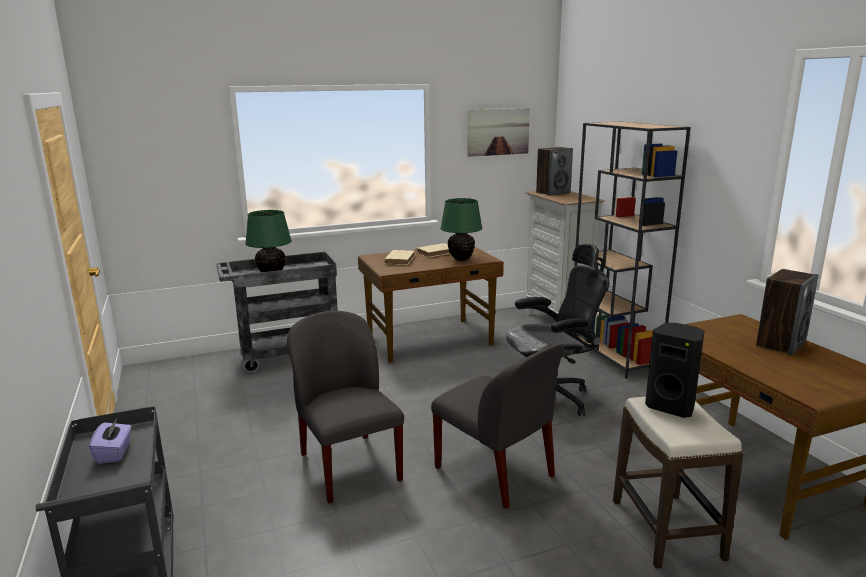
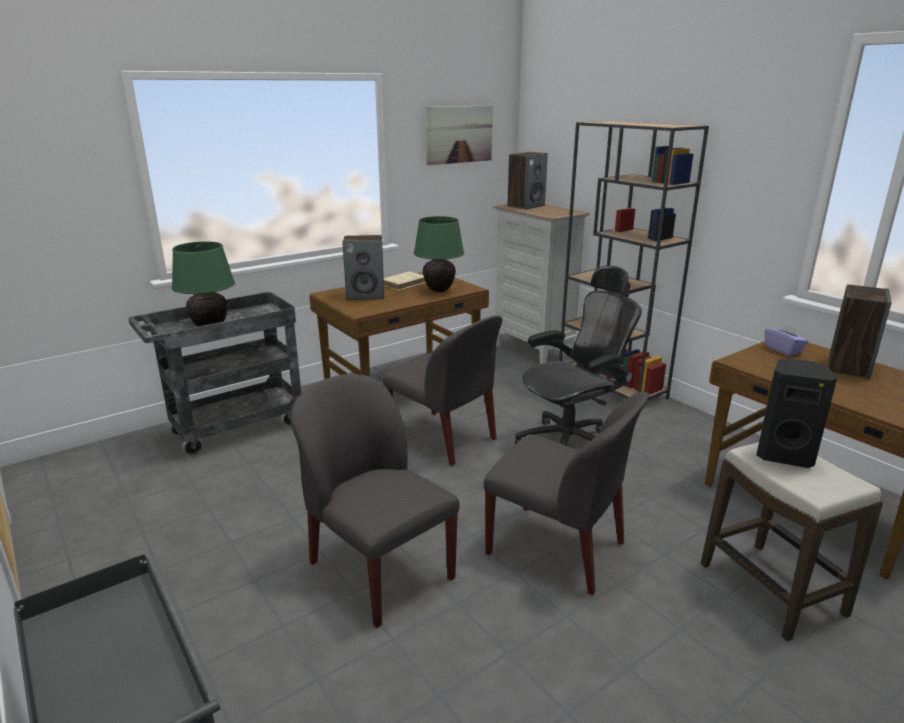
camera: 15 degrees left, 5 degrees up
purple tissue box [89,418,132,464] -> purple tissue box moved to [765,322,808,356]
beige book [384,250,415,265] -> speaker [342,235,384,300]
none -> grey chair [382,315,502,466]

